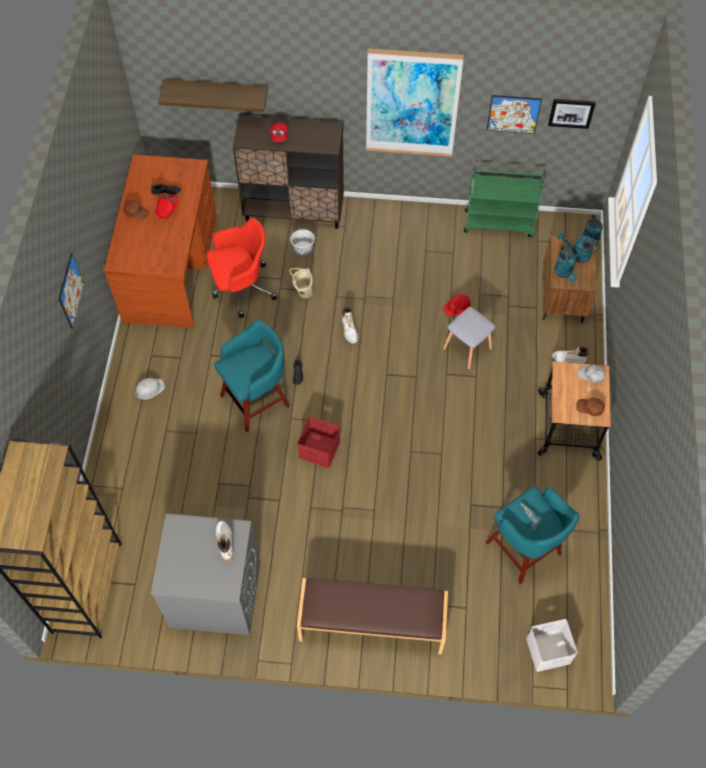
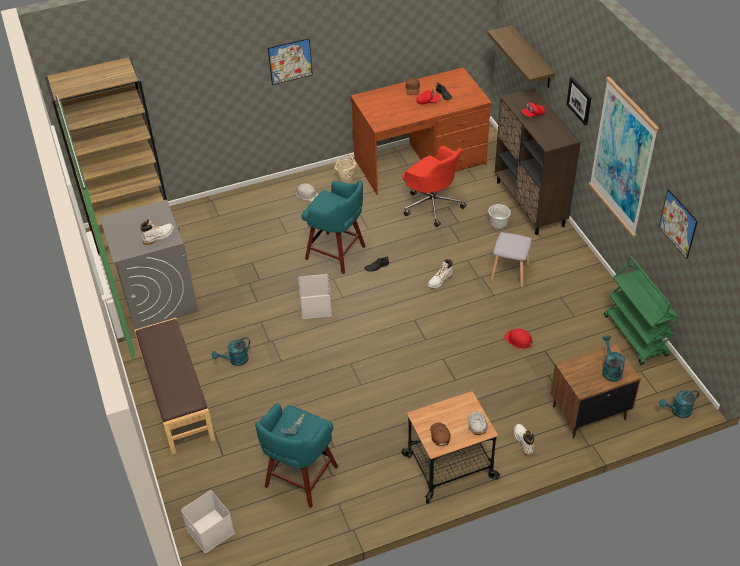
camera: 65 degrees right, 15 degrees down
beige bucket [289,268,313,298] -> beige bucket moved to [334,154,357,184]
red storage box [297,416,340,468] -> white storage box [298,274,332,319]
grey stool [443,307,496,370] -> grey stool moved to [490,232,532,288]
picture [548,99,595,129] -> picture moved to [566,77,592,125]
turquoise watering can [554,245,577,282] -> turquoise watering can moved to [212,337,250,366]

